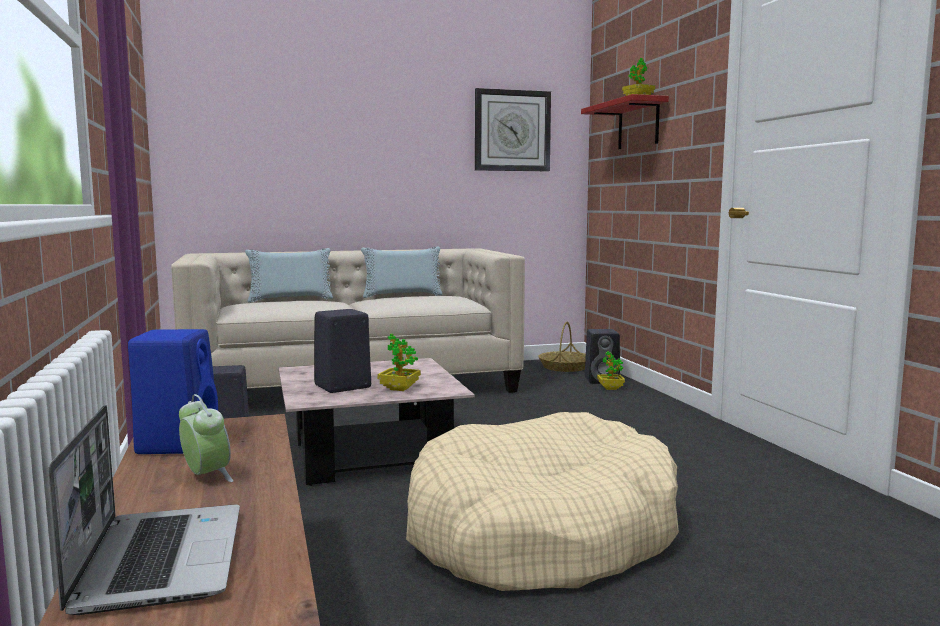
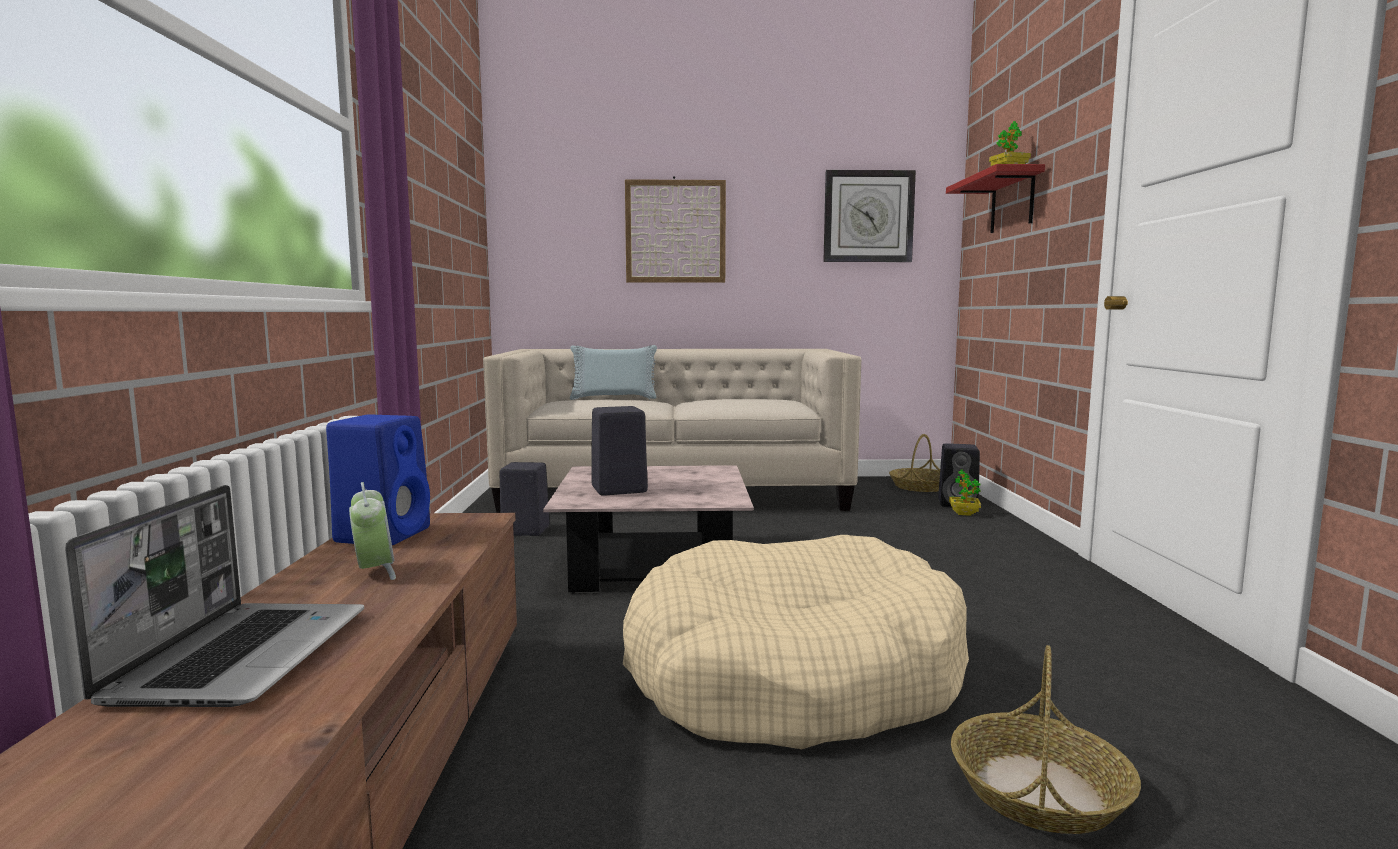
camera: 15 degrees right, 0 degrees up
blue pillow [361,247,442,298] -> none
potted plant [377,334,421,391] -> none
none -> picture [625,176,726,283]
none -> basket [951,645,1141,834]

